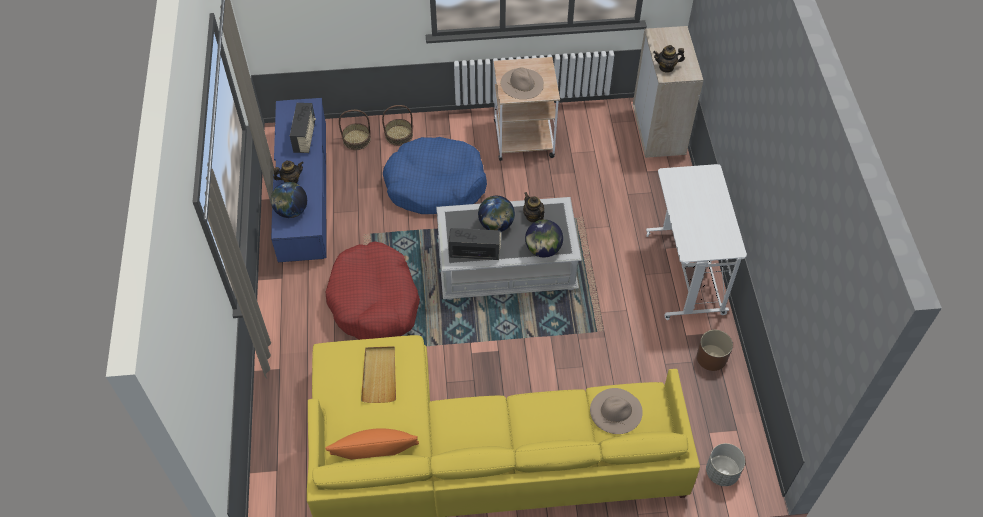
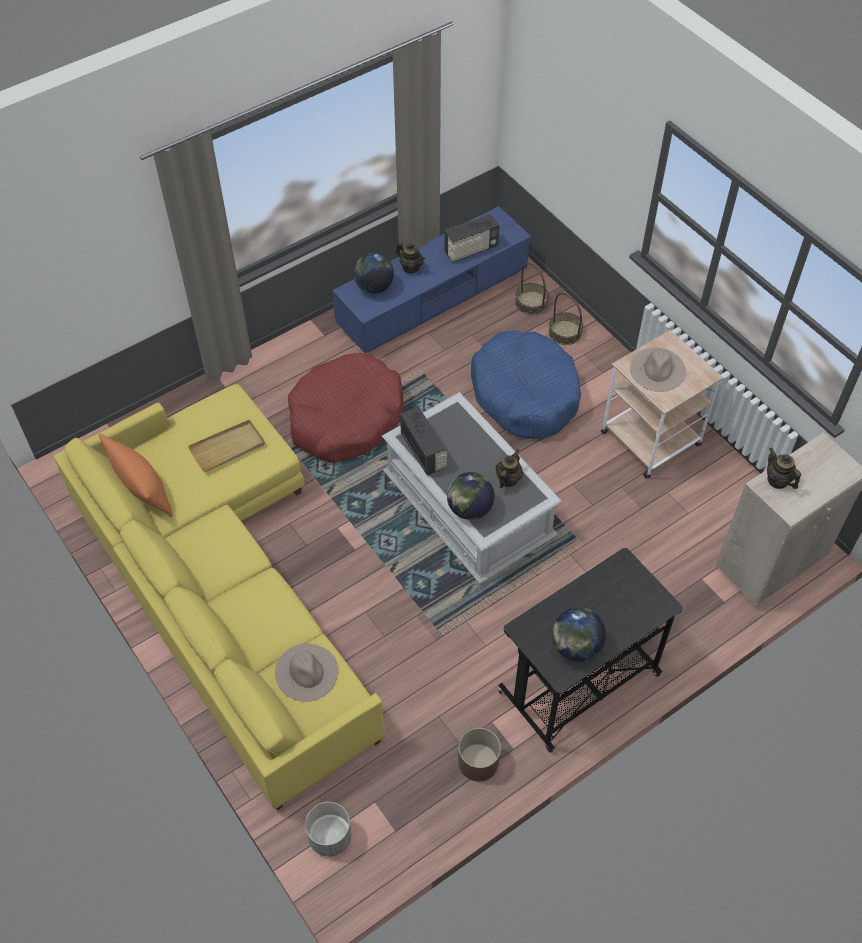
camera: 60 degrees right, 0 degrees up
globe [478,196,515,232] -> globe moved to [552,607,606,661]
white desk [646,164,747,320] -> black desk [498,548,683,753]

